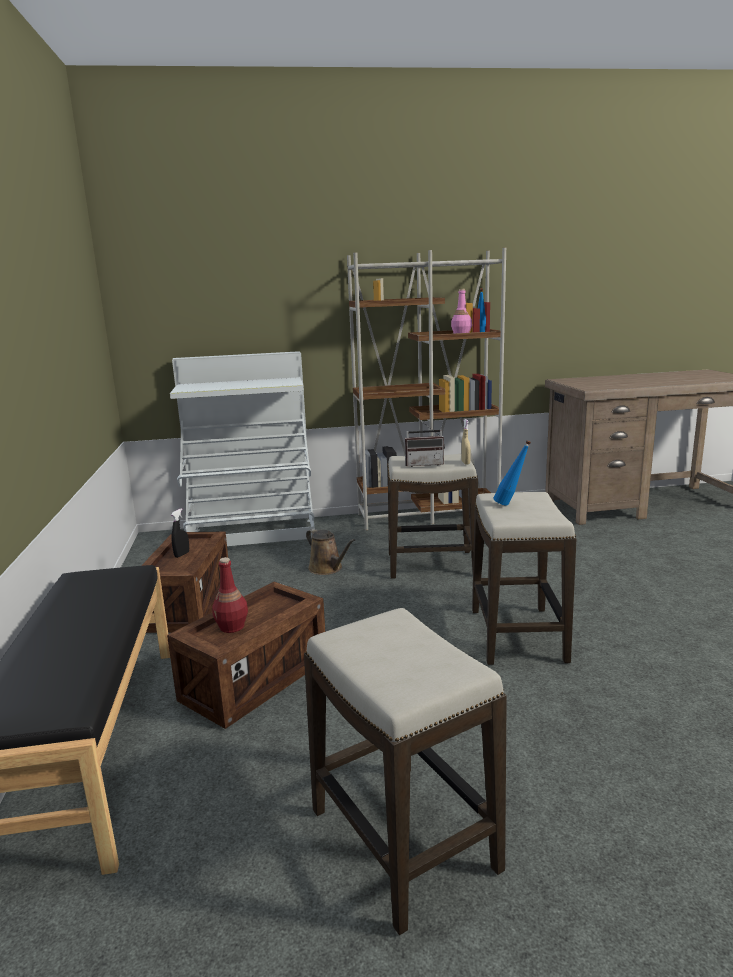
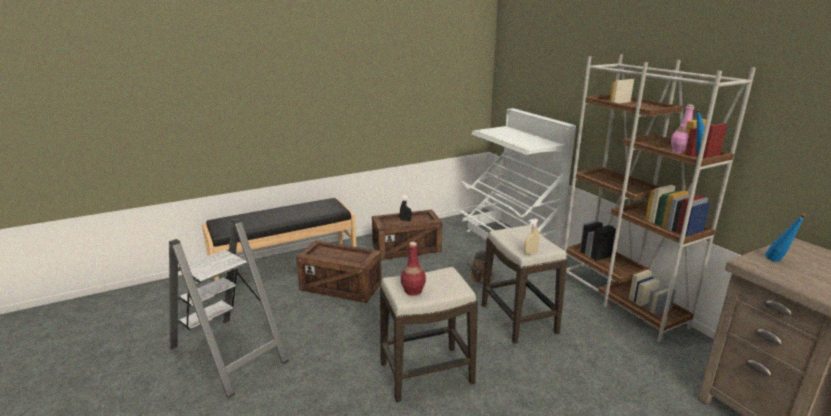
camera: 70 degrees right, 5 degrees up
red bottle [212,557,248,633] -> red bottle moved to [401,242,426,296]
stool [304,608,507,936] -> grey step ladder [169,218,289,398]
radio [405,420,445,467] -> none
blue bottle [493,440,531,506] -> blue bottle moved to [765,213,807,262]

